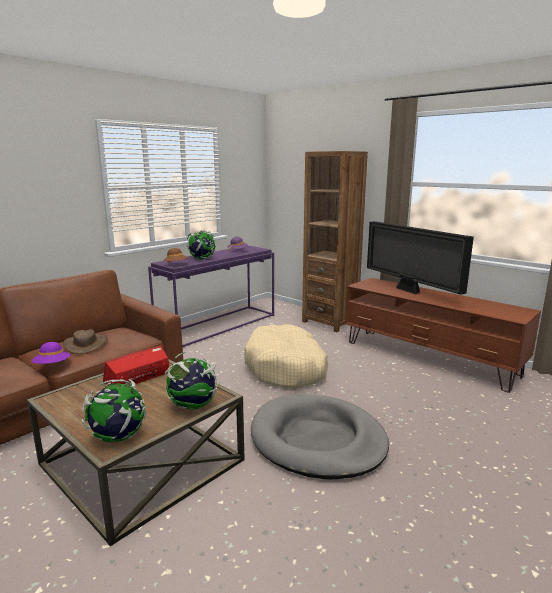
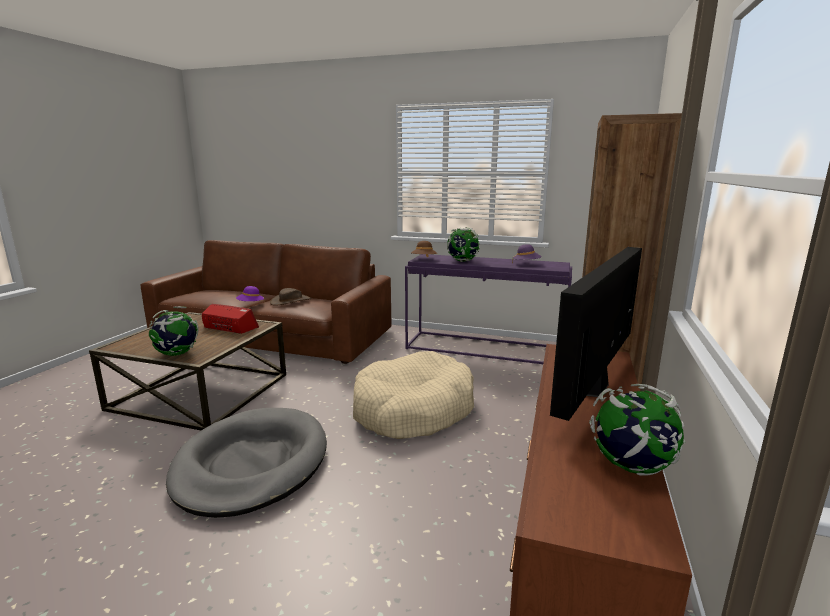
camera: 65 degrees right, 0 degrees up
globe [82,379,146,442] -> globe moved to [589,384,685,475]

